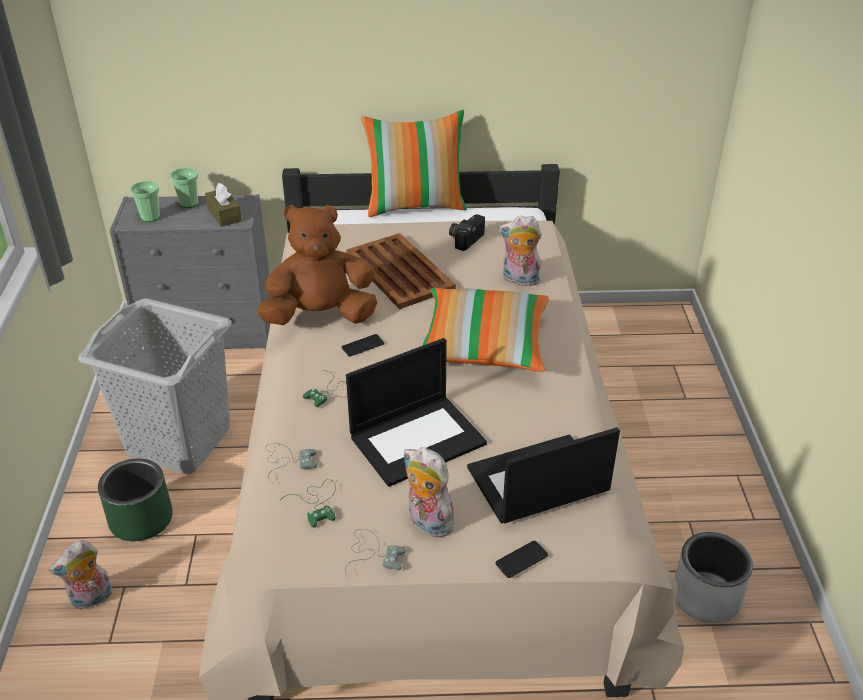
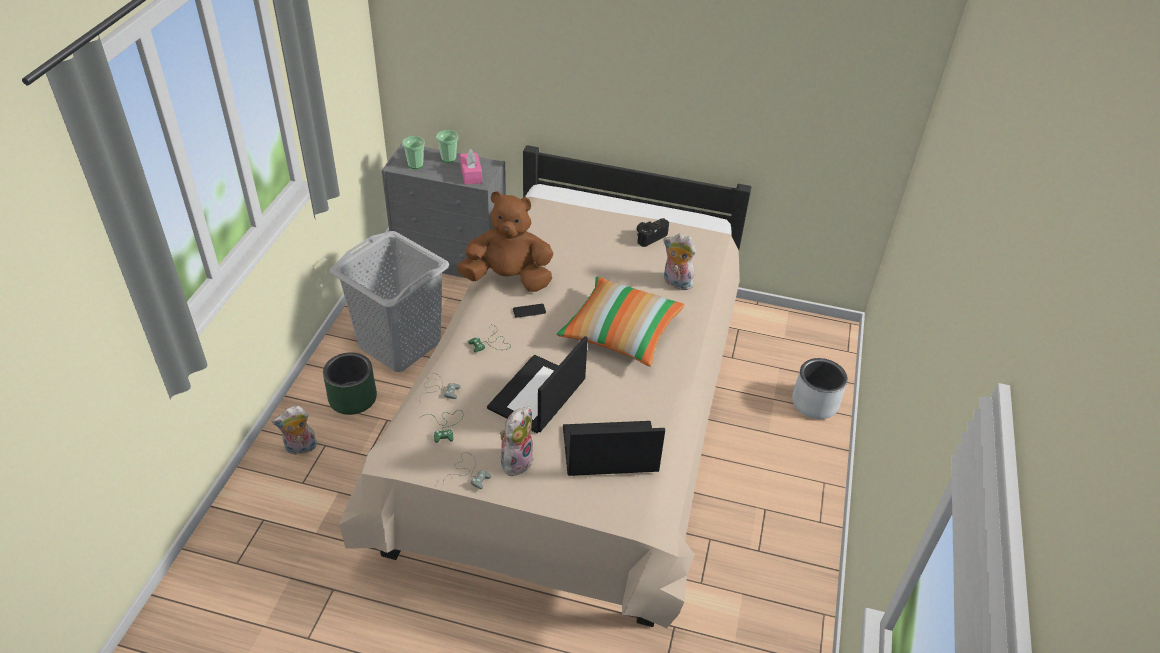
camera: 15 degrees right, 5 degrees up
brown tissue box [205,183,242,227] -> pink tissue box [460,149,482,185]
brown tray [346,233,456,309] -> none
laptop [346,338,487,487] -> laptop turned 135 degrees clockwise [487,336,588,433]
pillow [361,110,467,217] -> none
plush toy [403,447,454,537] -> plush toy turned 60 degrees clockwise [500,407,534,476]
phone [495,541,548,578] -> none
grey planter [674,532,753,623] -> grey planter moved to [792,358,848,419]

